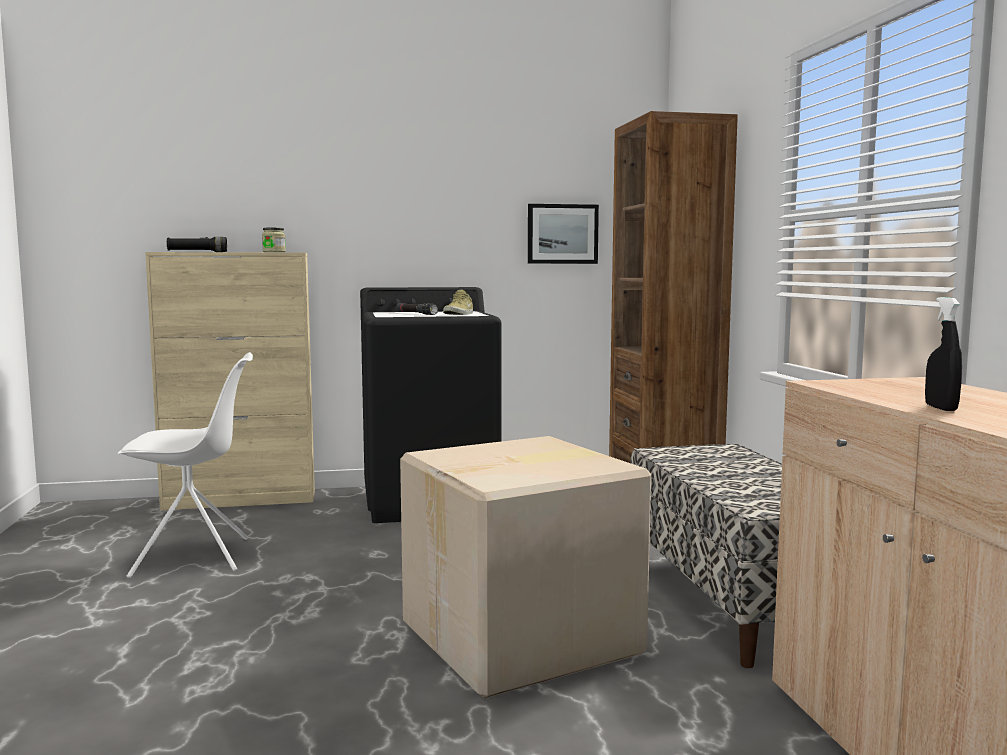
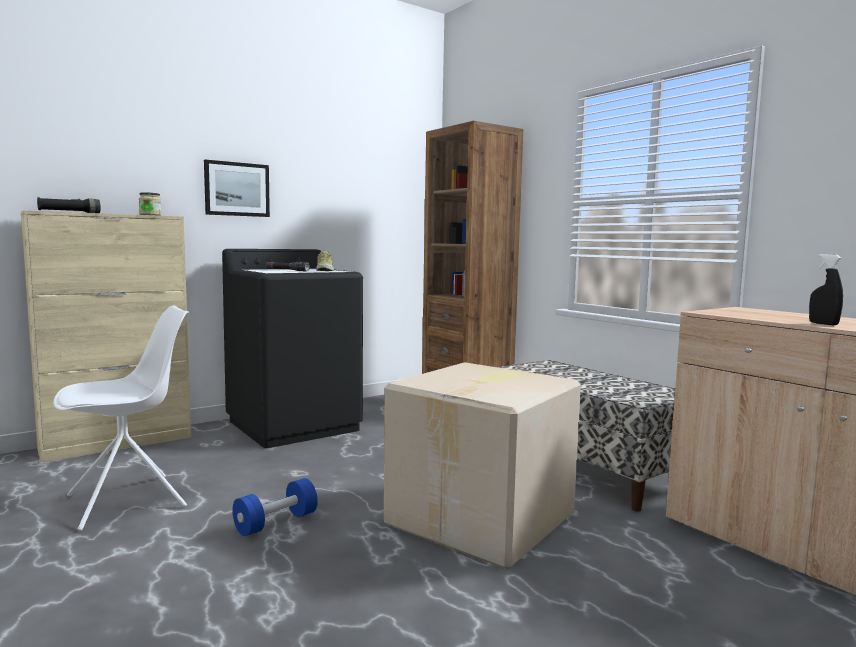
camera: 25 degrees left, 0 degrees up
picture [528,204,599,264] -> picture moved to [204,160,270,217]
none -> blue dumbbell [232,478,318,536]

